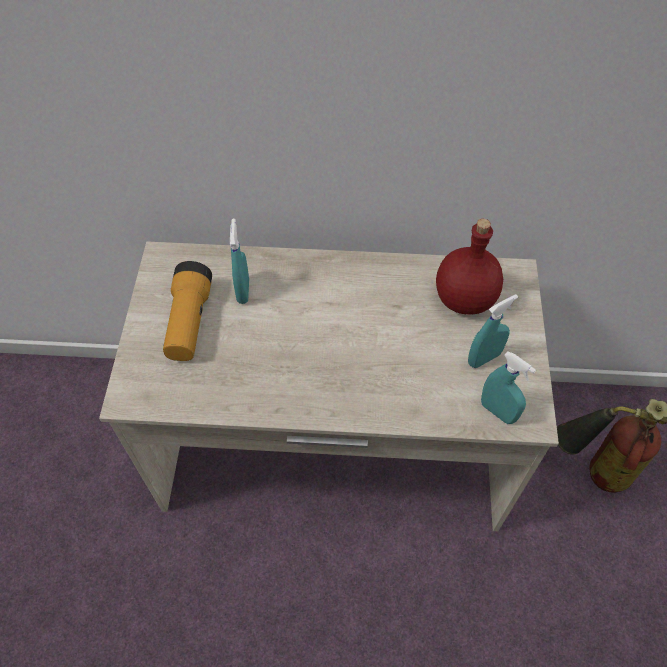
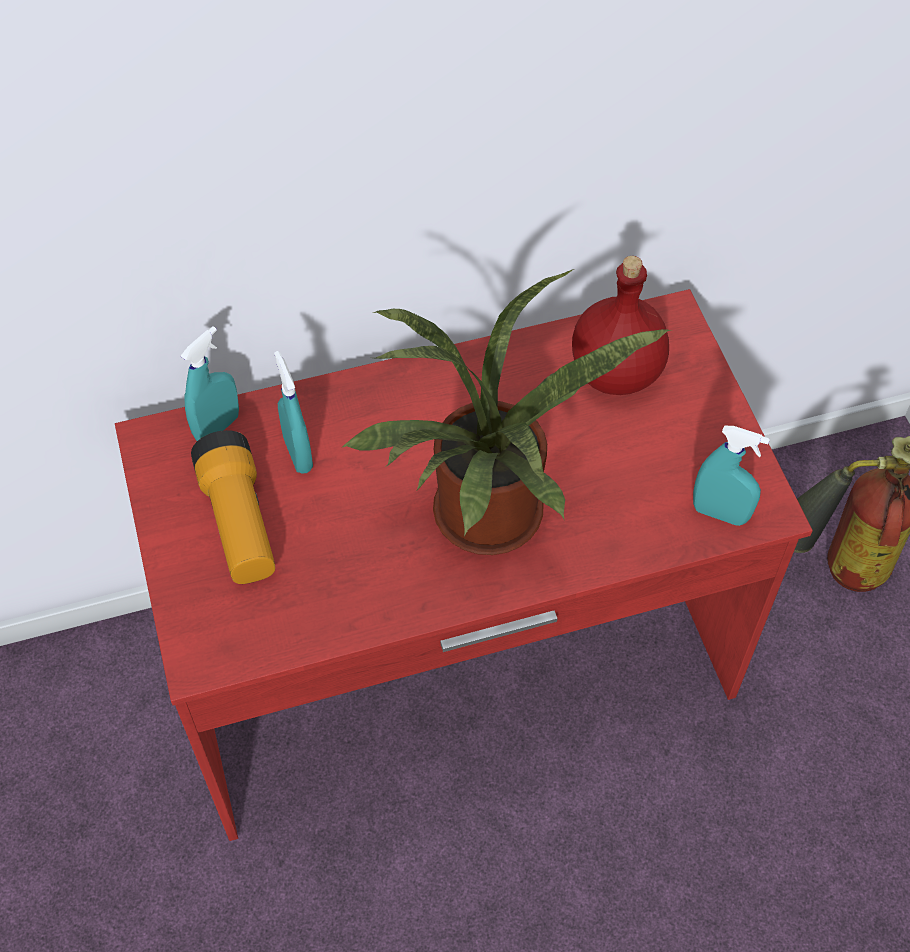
camera: 20 degrees left, 0 degrees up
beige desk [99,242,559,531] -> red desk [115,289,813,841]
turquoise spray bottle [468,294,518,368] -> turquoise spray bottle moved to [181,326,239,441]
none -> potted plant [341,269,672,555]

